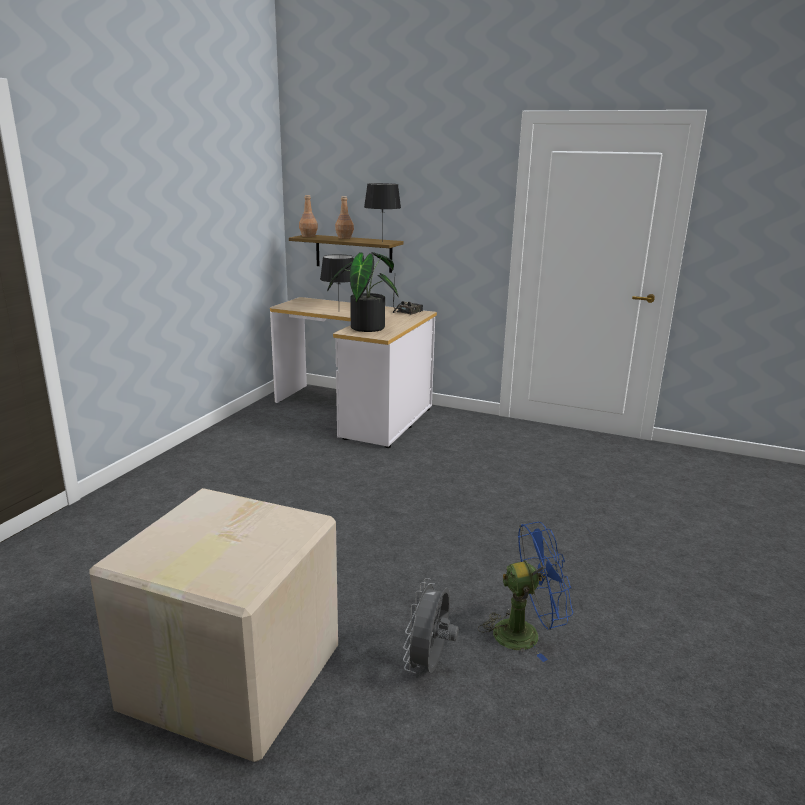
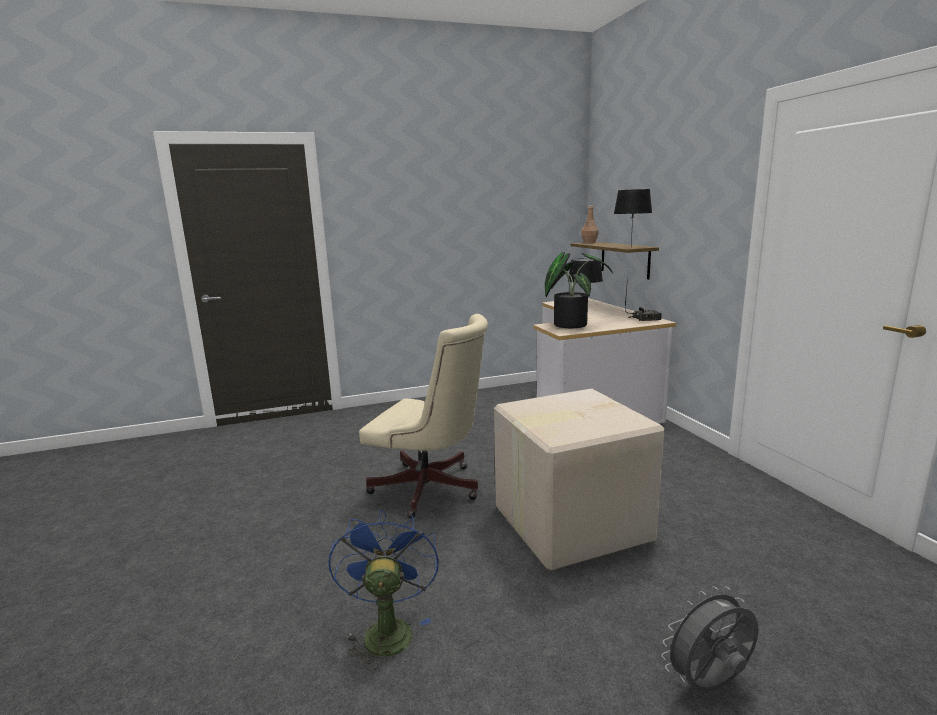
camera: 50 degrees right, 5 degrees down
cardboard box [89,488,338,762] -> cardboard box moved to [494,389,665,571]
brown bottle [335,196,354,239] -> none
grey fan [403,578,459,673] -> grey fan moved to [662,586,759,692]
blue fan [478,522,573,662] -> blue fan turned 135 degrees counterclockwise [328,509,439,670]
none -> beige office chair [359,314,488,518]

